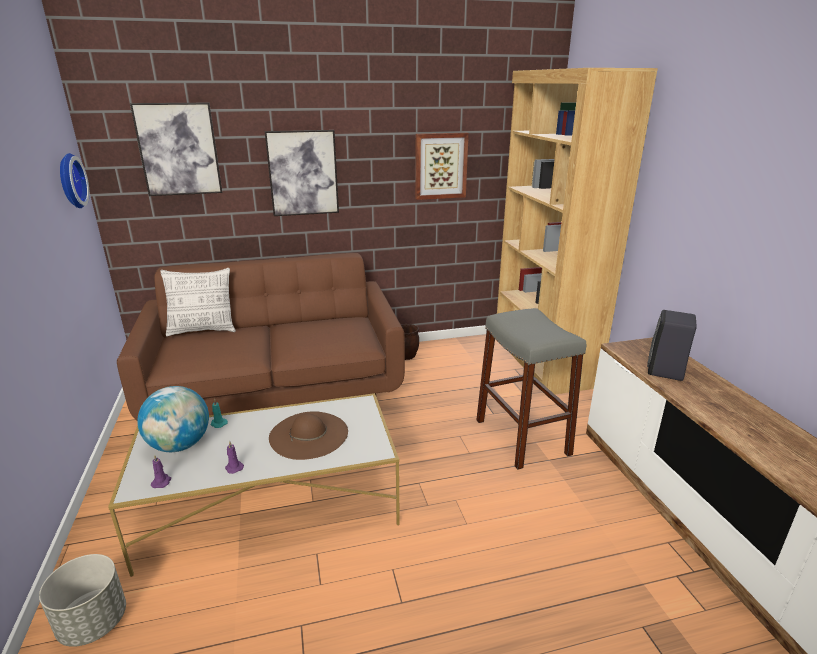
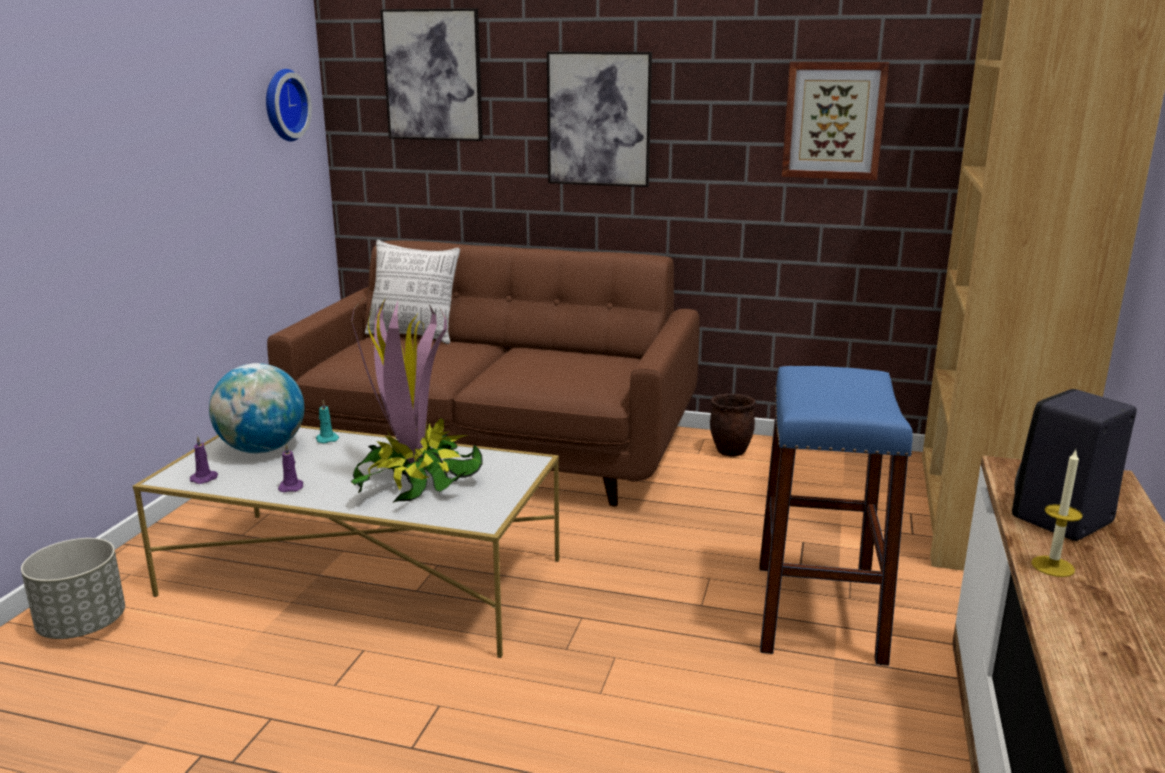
camera: 30 degrees right, 5 degrees down
brown hat [269,411,348,460] -> potted plant [351,298,483,503]
grey stool [476,308,586,470] -> blue stool [759,366,913,666]
none -> candle [1031,450,1083,577]

